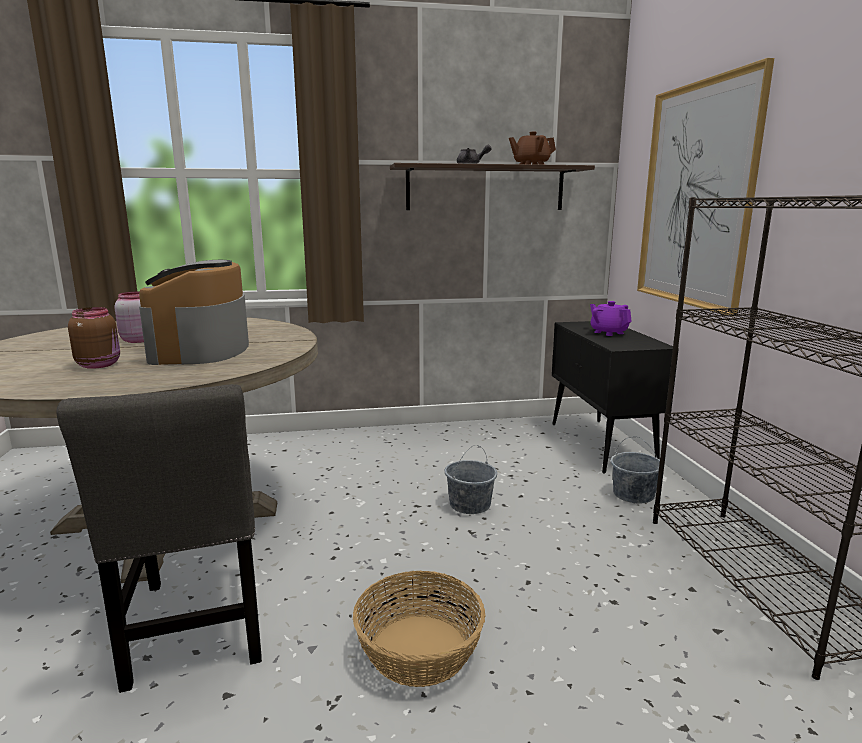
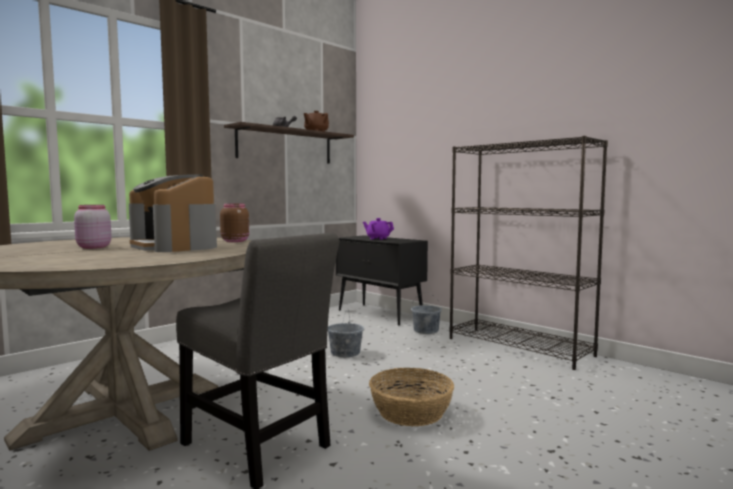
camera: 35 degrees left, 10 degrees down
brown jar [68,307,120,369] -> brown jar moved to [220,204,249,242]
picture [637,58,774,315] -> none

